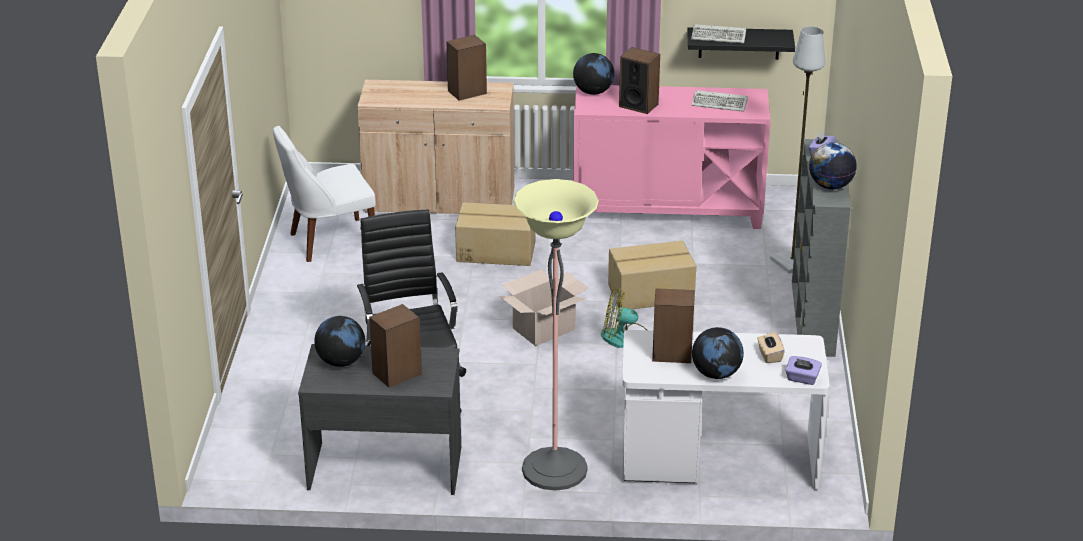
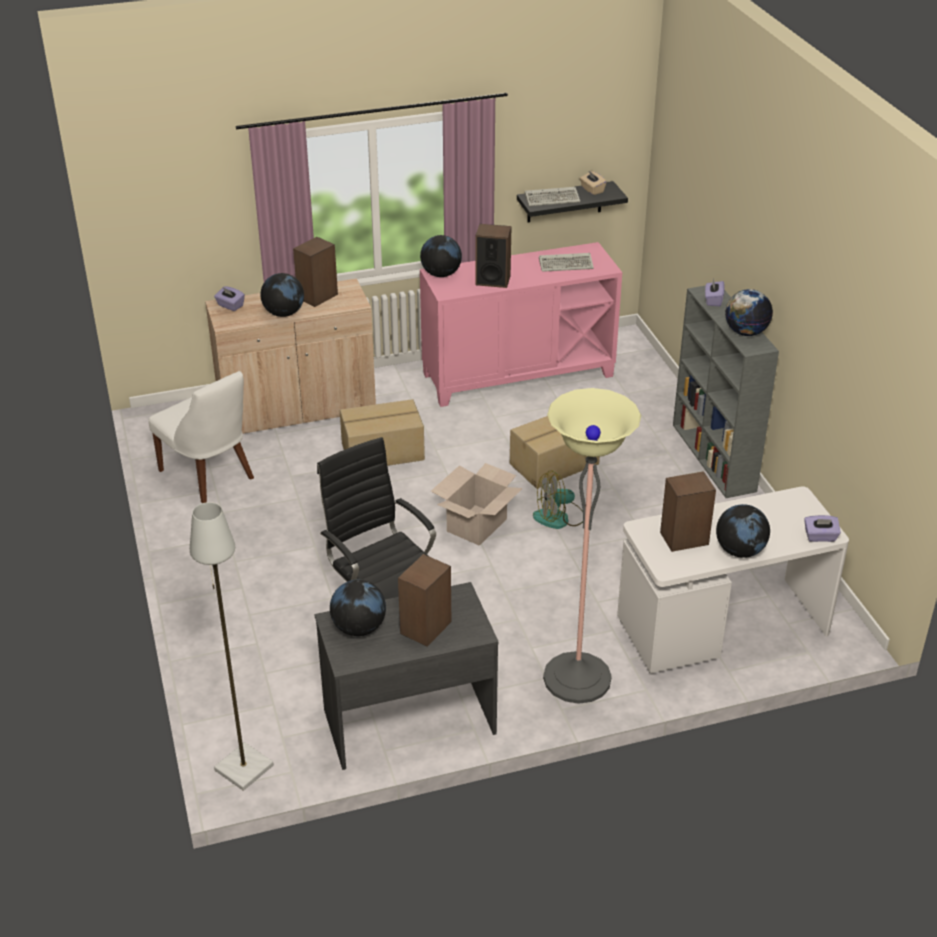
camera: 20 degrees left, 5 degrees up
white chair [273,126,376,262] -> white chair turned 90 degrees counterclockwise [149,371,254,503]
beige tissue box [757,332,785,363] -> beige tissue box moved to [580,171,607,195]
grey floor lamp [770,26,826,274] -> grey floor lamp moved to [190,502,274,791]
none -> purple tissue box [214,286,245,311]
none -> globe [261,273,304,317]

